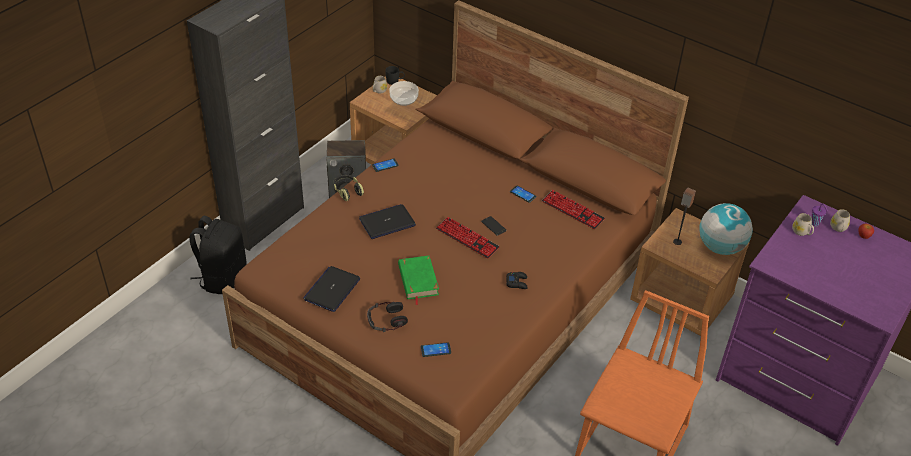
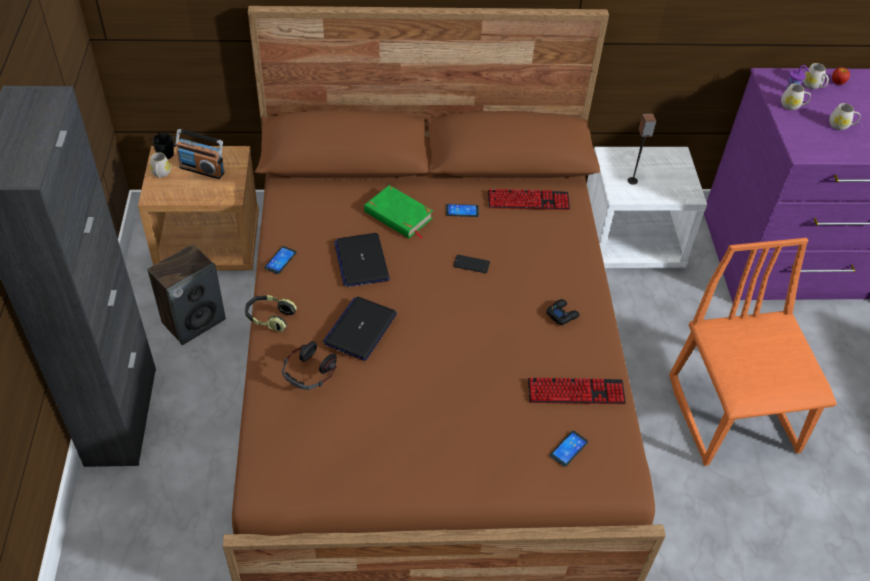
camera: 40 degrees left, 5 degrees up
black backpack [189,216,247,294] -> none
laptop [303,266,360,312] -> laptop moved to [334,233,390,287]
headphones [367,302,408,332] -> headphones moved to [282,341,337,390]
bowl [389,81,419,106] -> radio [175,129,225,179]
green book [398,255,439,305] -> green book moved to [364,185,433,239]
keyboard [436,217,500,258] -> keyboard moved to [528,377,626,404]
brown nightstand [630,208,749,336] -> white nightstand [587,147,707,268]
globe [699,203,753,255] -> none
none -> white mug [829,103,861,130]

